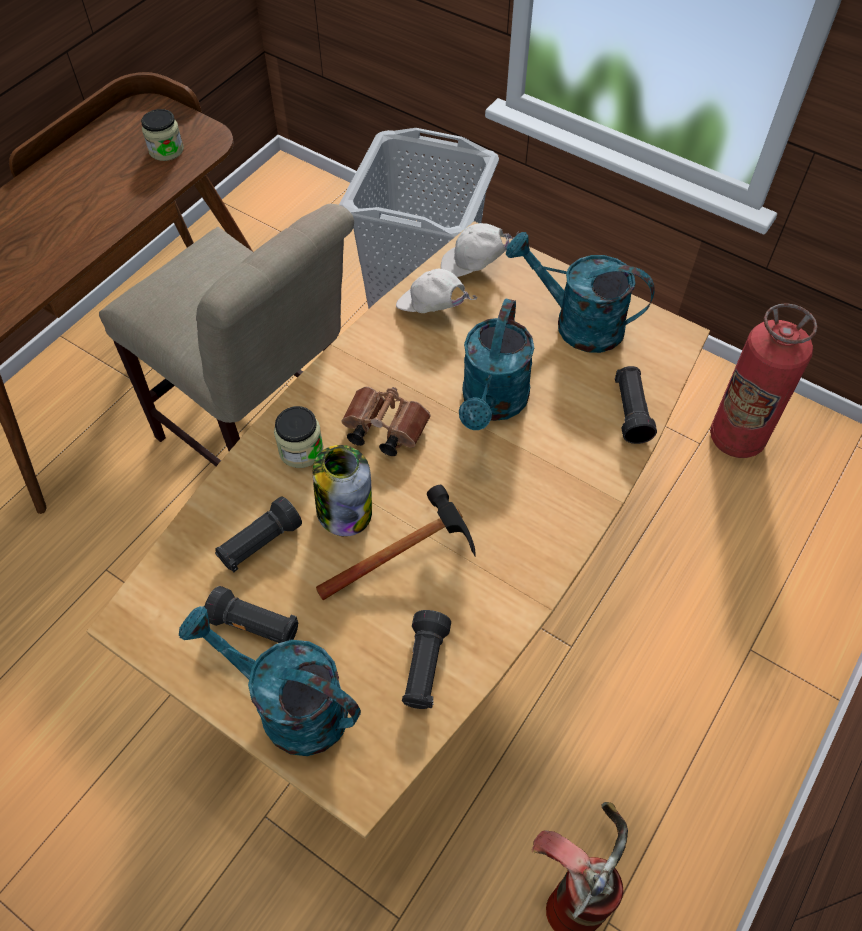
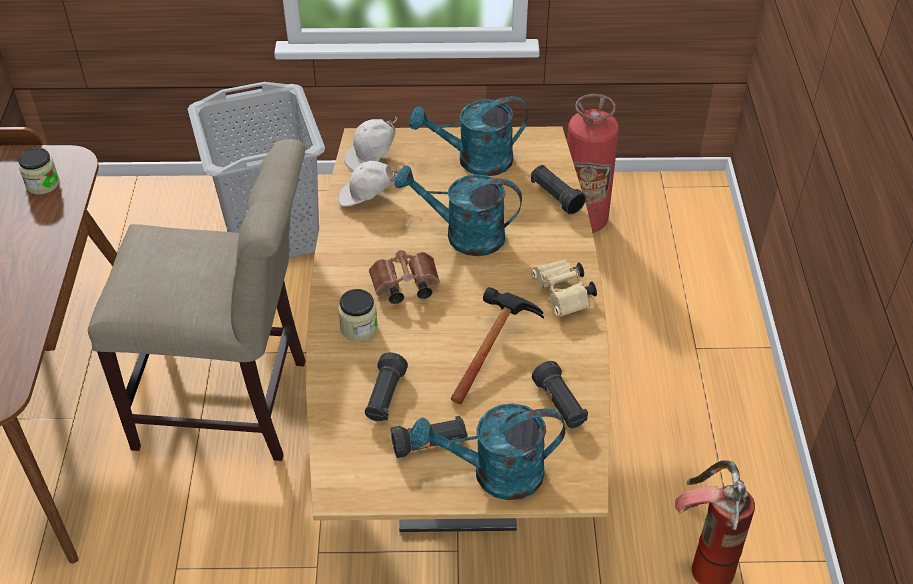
camera: 35 degrees left, 10 degrees down
jar [313,445,372,536] -> none
turquoise watering can [459,299,534,430] -> turquoise watering can turned 120 degrees clockwise [395,165,522,256]
none -> beige binoculars [531,259,597,317]

